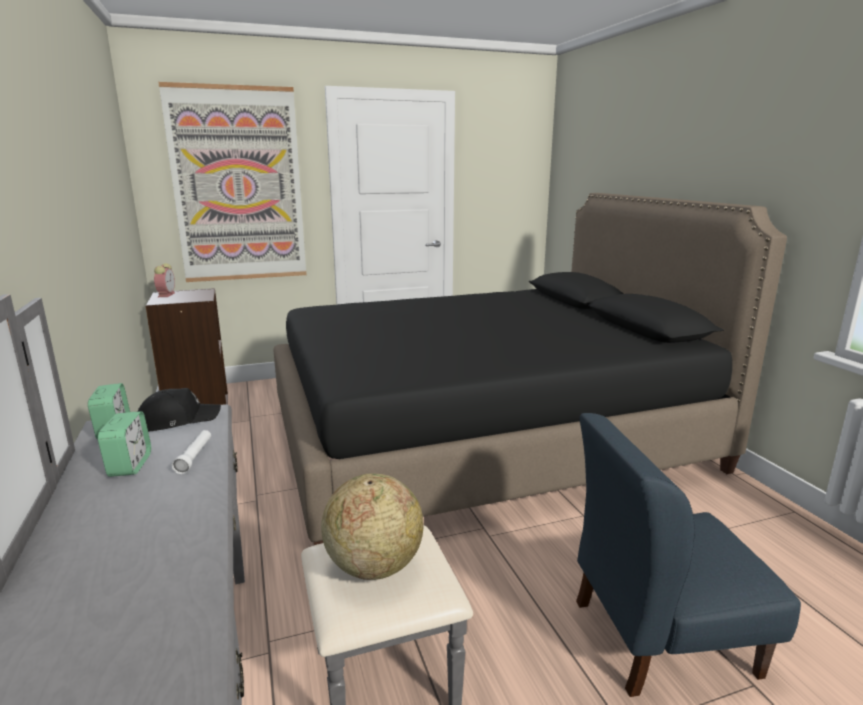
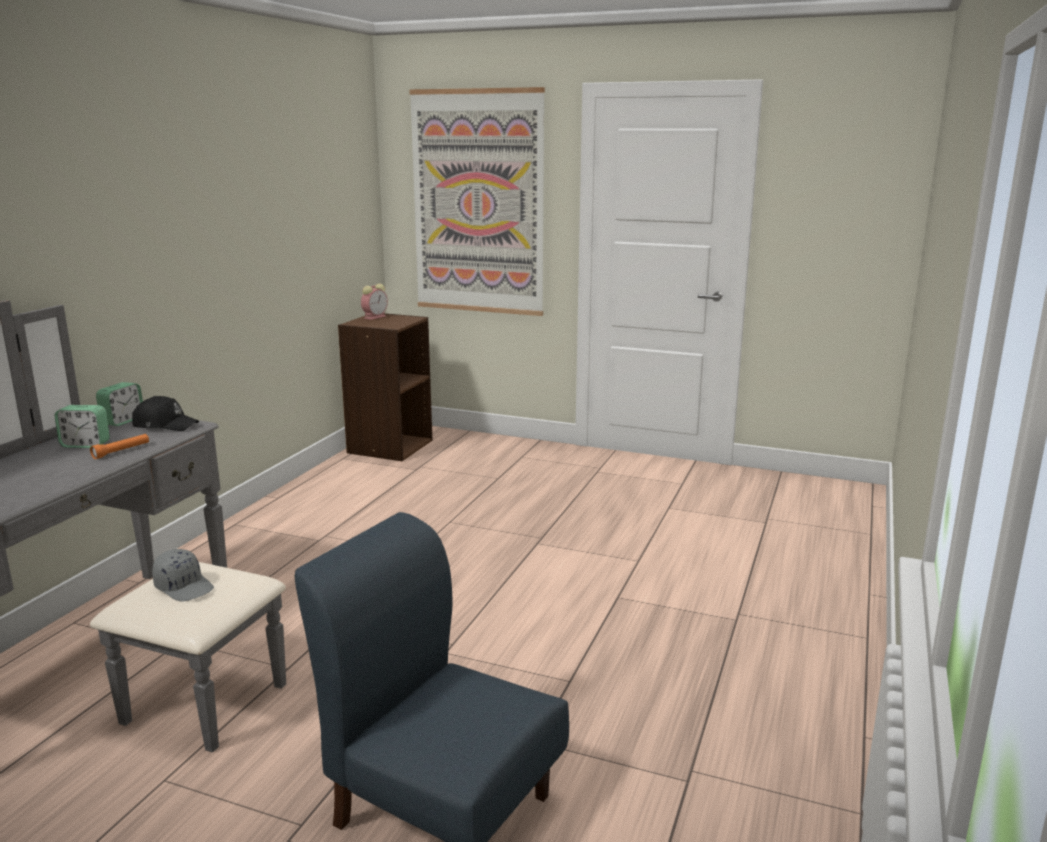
camera: 40 degrees right, 0 degrees up
alarm clock [98,411,151,477] -> alarm clock turned 60 degrees clockwise [55,405,110,448]
white flashlight [172,430,211,474] -> orange flashlight [90,434,149,459]
black bed [273,193,787,545] -> none
globe [321,474,423,580] -> grey cap [152,549,214,602]

